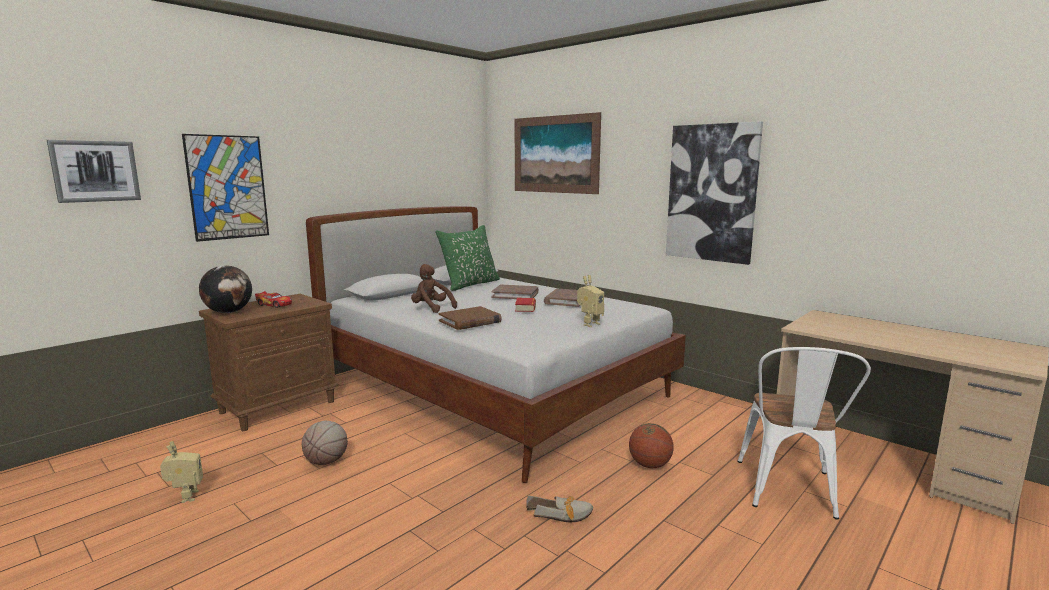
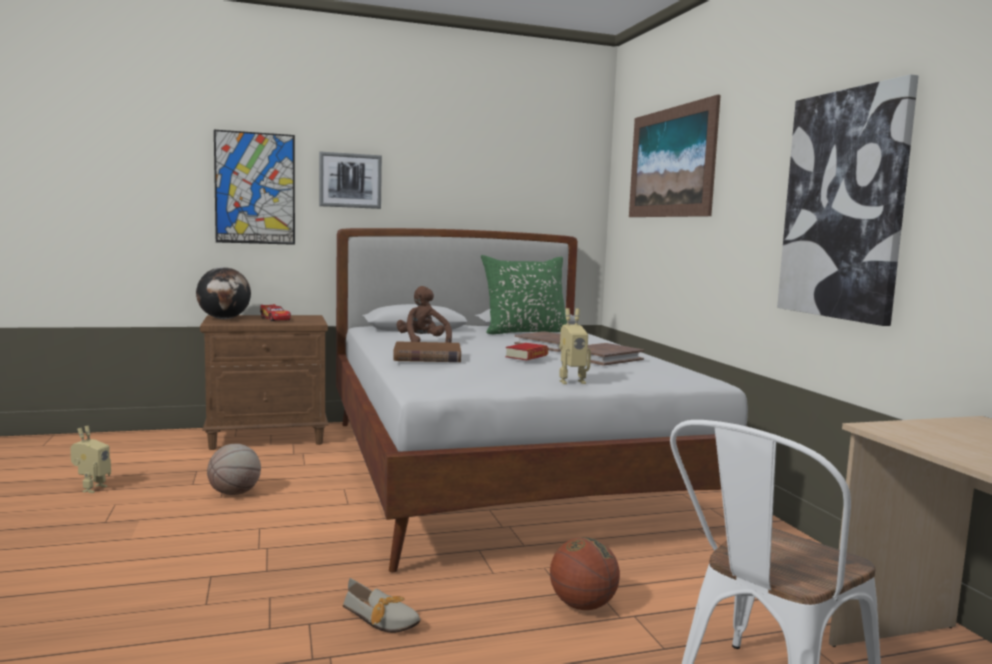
camera: 30 degrees right, 5 degrees down
picture [47,140,141,203] -> picture moved to [319,152,382,209]

